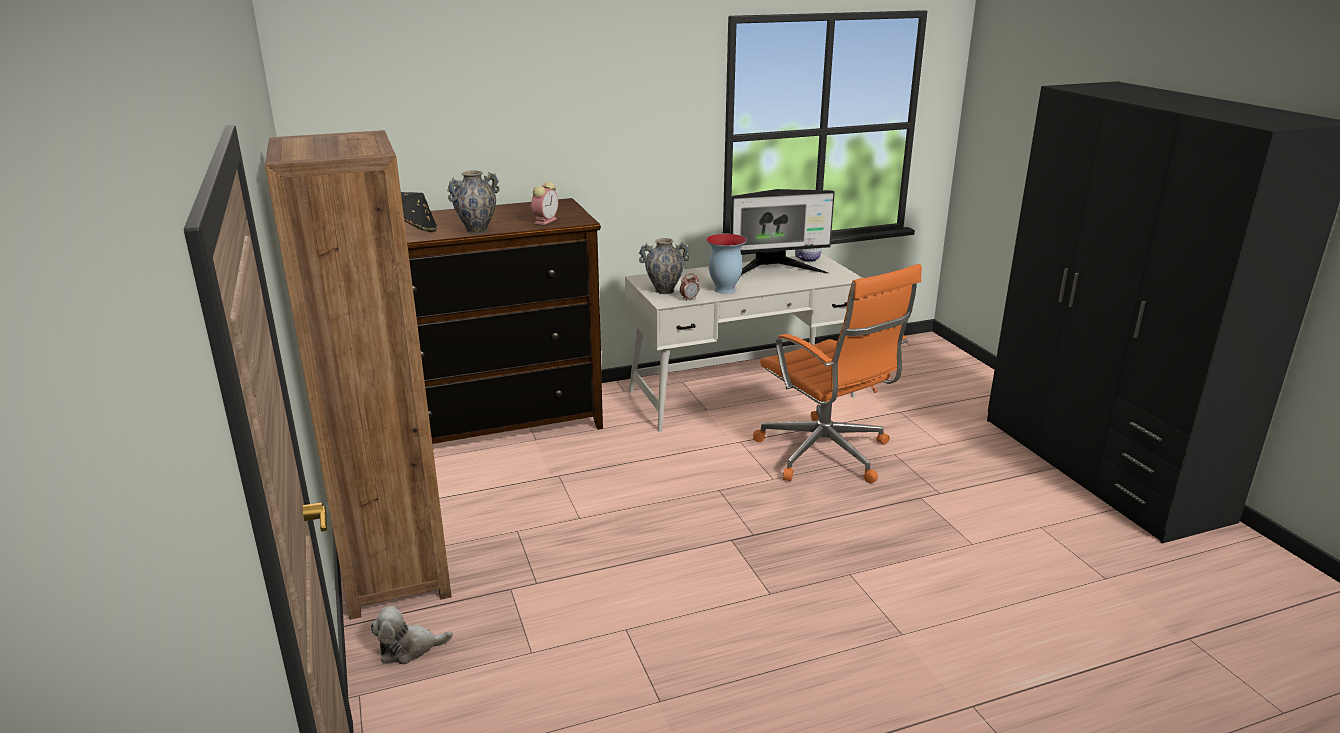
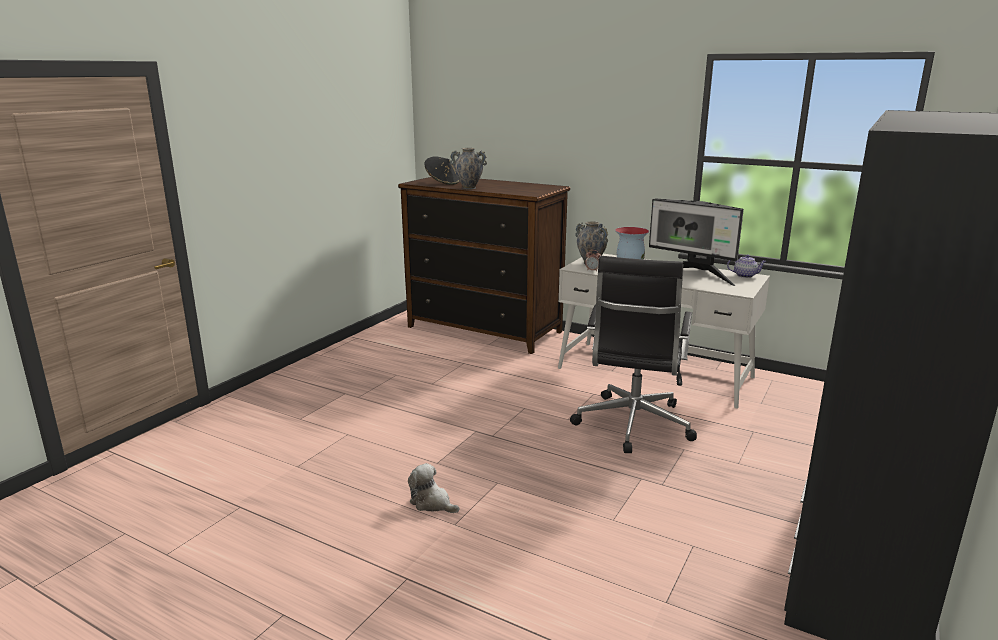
camera: 50 degrees right, 5 degrees down
brown bookcase [265,130,452,620] -> none
plush toy [371,606,453,665] -> plush toy moved to [408,463,459,513]
alarm clock [531,182,558,225] -> none
orange office chair [753,264,922,483] -> black office chair [570,256,697,453]

